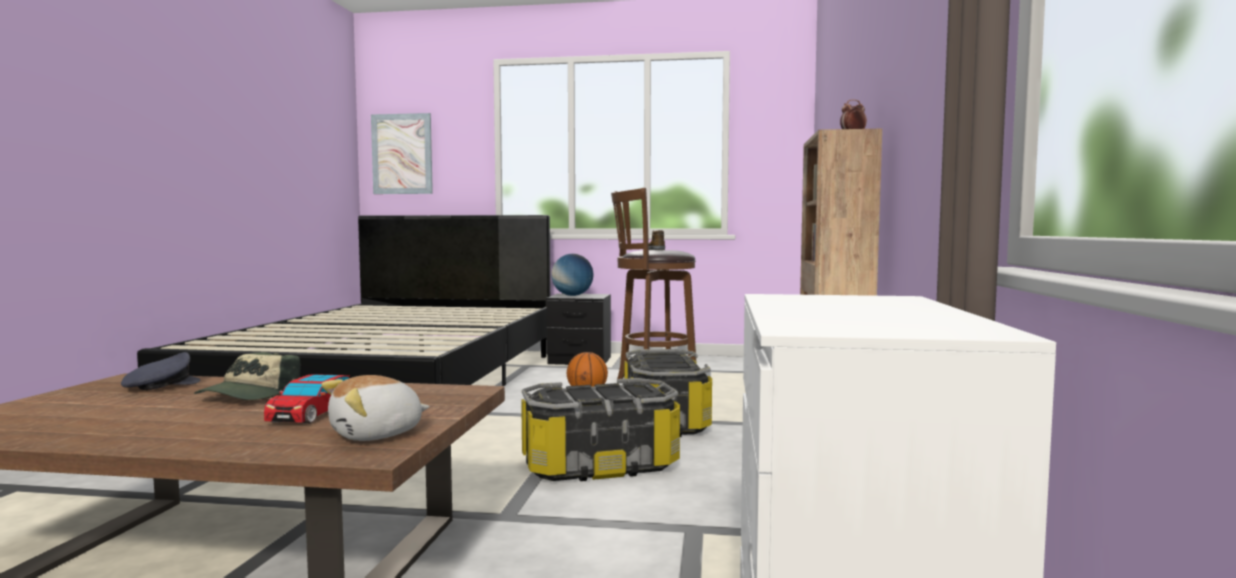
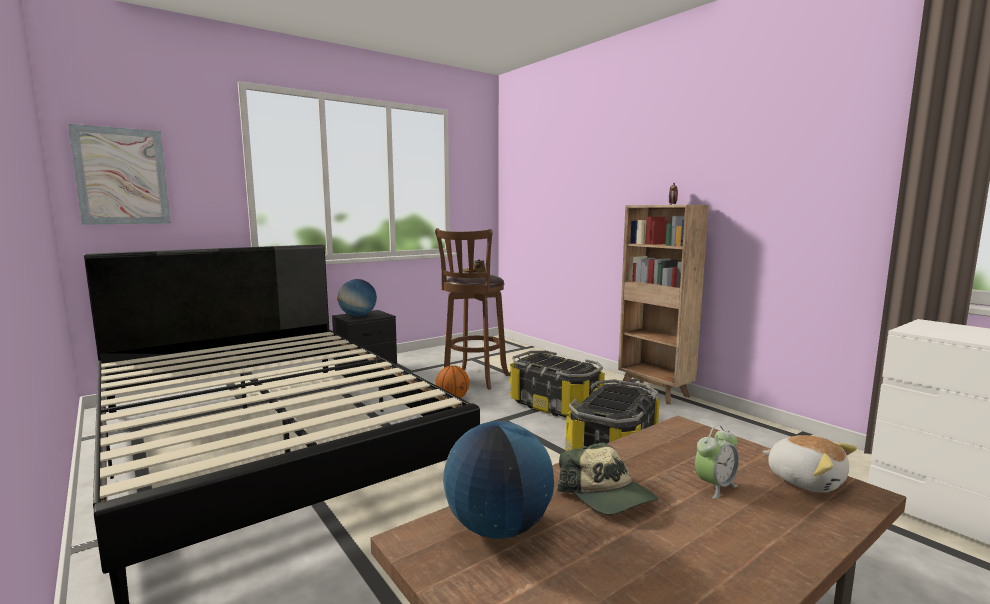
camera: 45 degrees left, 5 degrees up
grey cap [121,352,200,390] -> globe [443,421,554,539]
toy car [264,374,350,424] -> alarm clock [695,425,739,499]
plush toy [322,375,430,441] -> plush toy turned 45 degrees counterclockwise [763,435,857,493]

